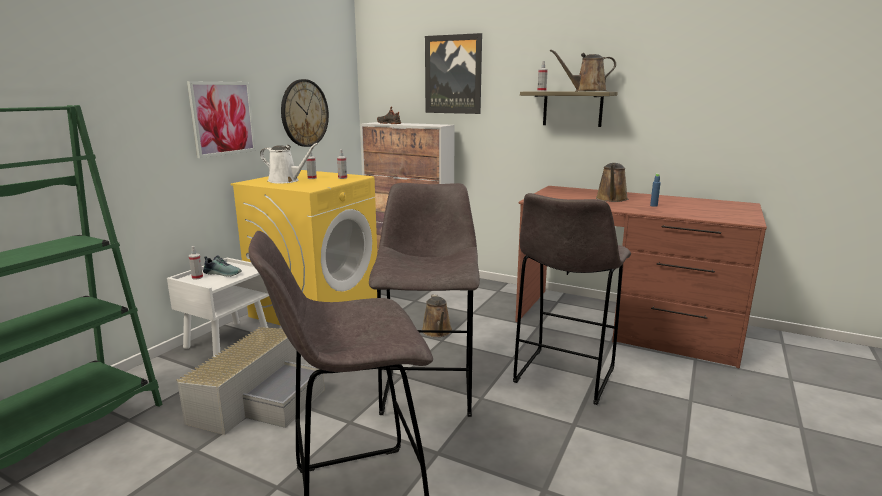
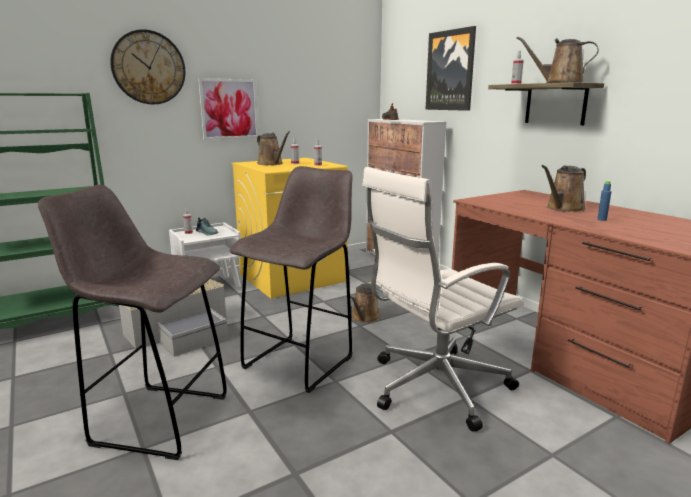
camera: 30 degrees right, 0 degrees up
white watering can [260,143,318,183] -> brown watering can [257,131,290,165]
wall clock [281,79,329,147] -> wall clock moved to [110,29,185,104]
grey stool [513,193,631,405] -> white office chair [362,167,524,432]

